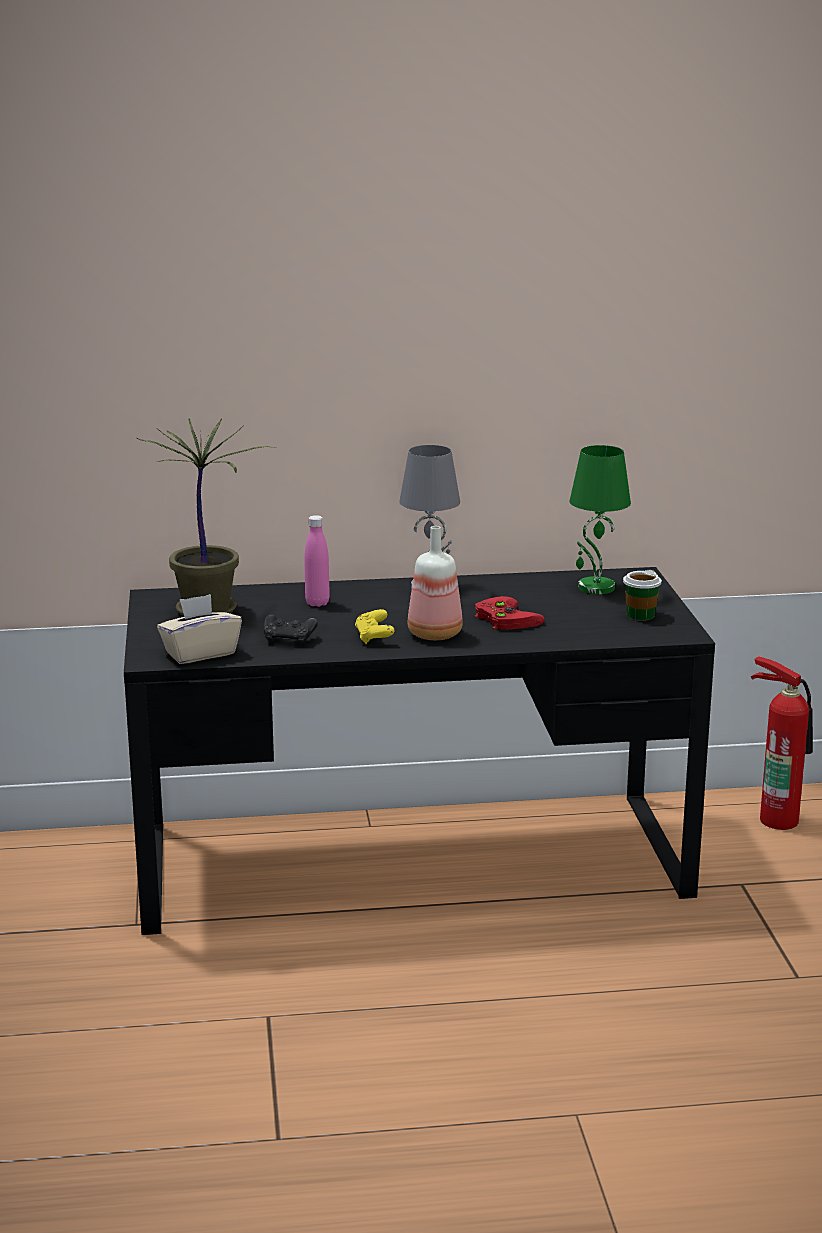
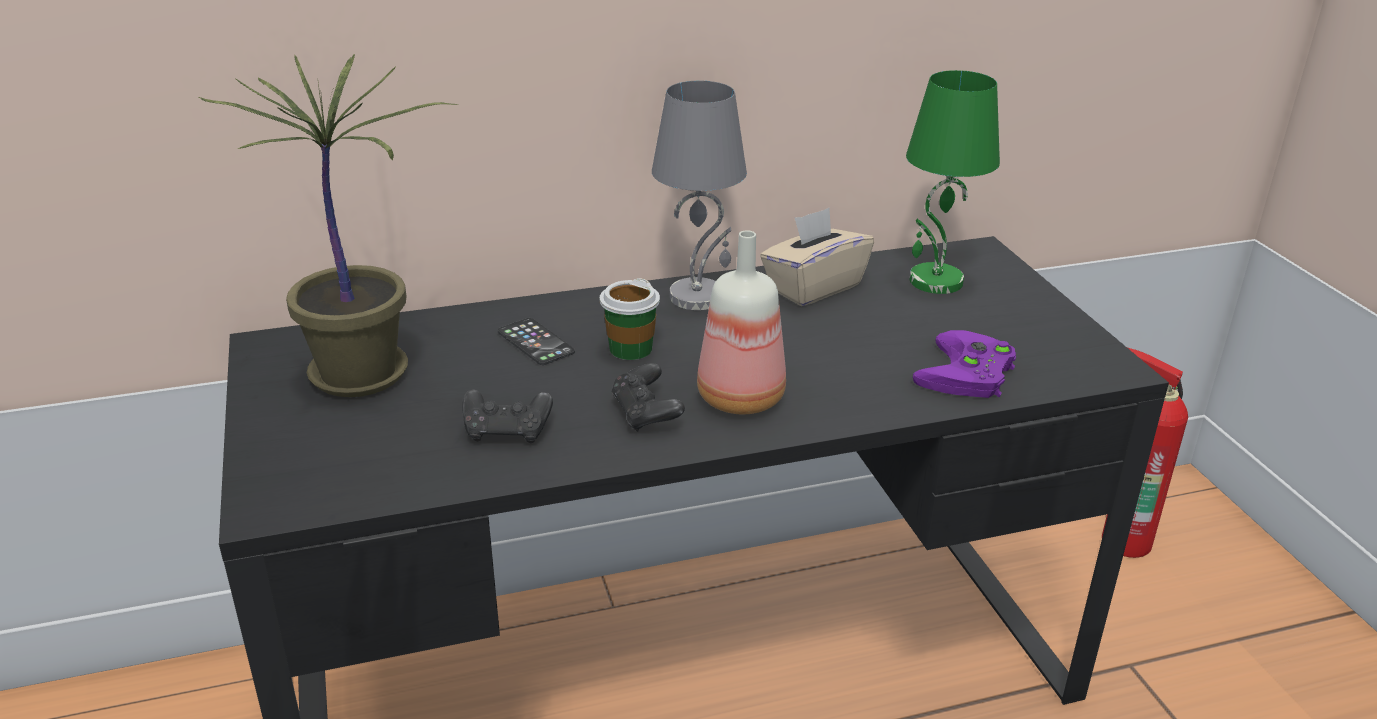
camera: 10 degrees left, 10 degrees up
beige tissue box [157,594,242,664] -> beige tissue box moved to [760,208,874,306]
pink bottle [304,515,330,607] -> phone [498,318,575,365]
yellow game controller [355,609,394,644] -> black game controller [612,363,685,432]
red game controller [475,596,545,630] -> none
cup [623,570,662,621] -> cup moved to [600,278,660,360]
none -> purple game controller [913,330,1016,398]

